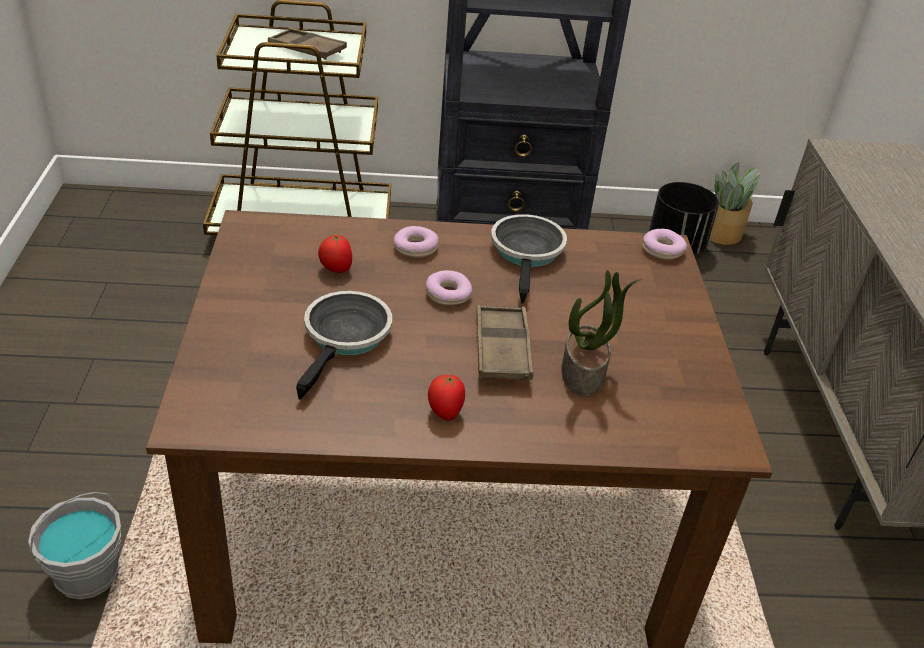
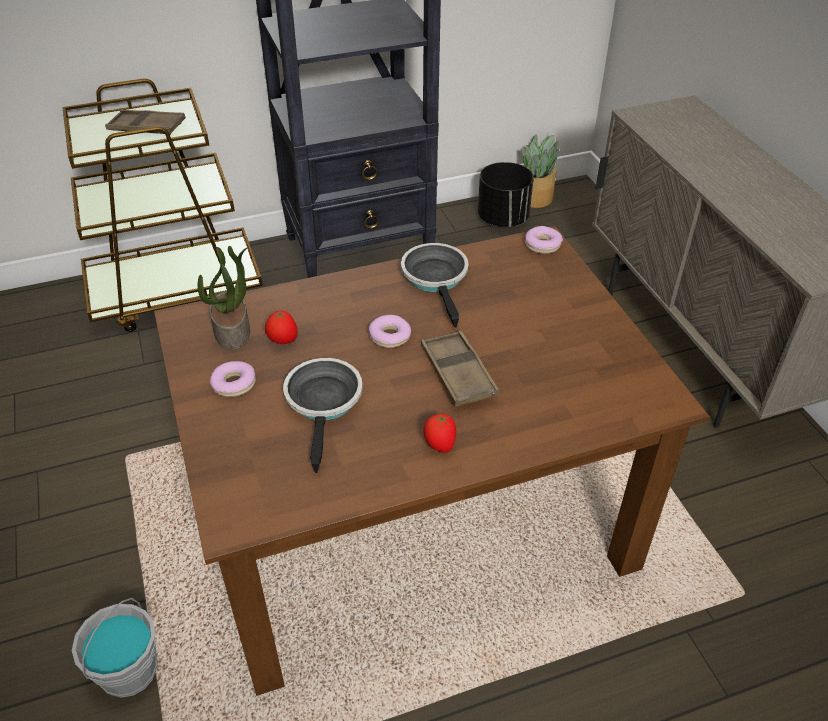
camera: 15 degrees left, 5 degrees up
donut [393,226,438,258] -> donut moved to [210,361,256,397]
potted plant [561,270,642,396] -> potted plant moved to [198,246,250,350]

